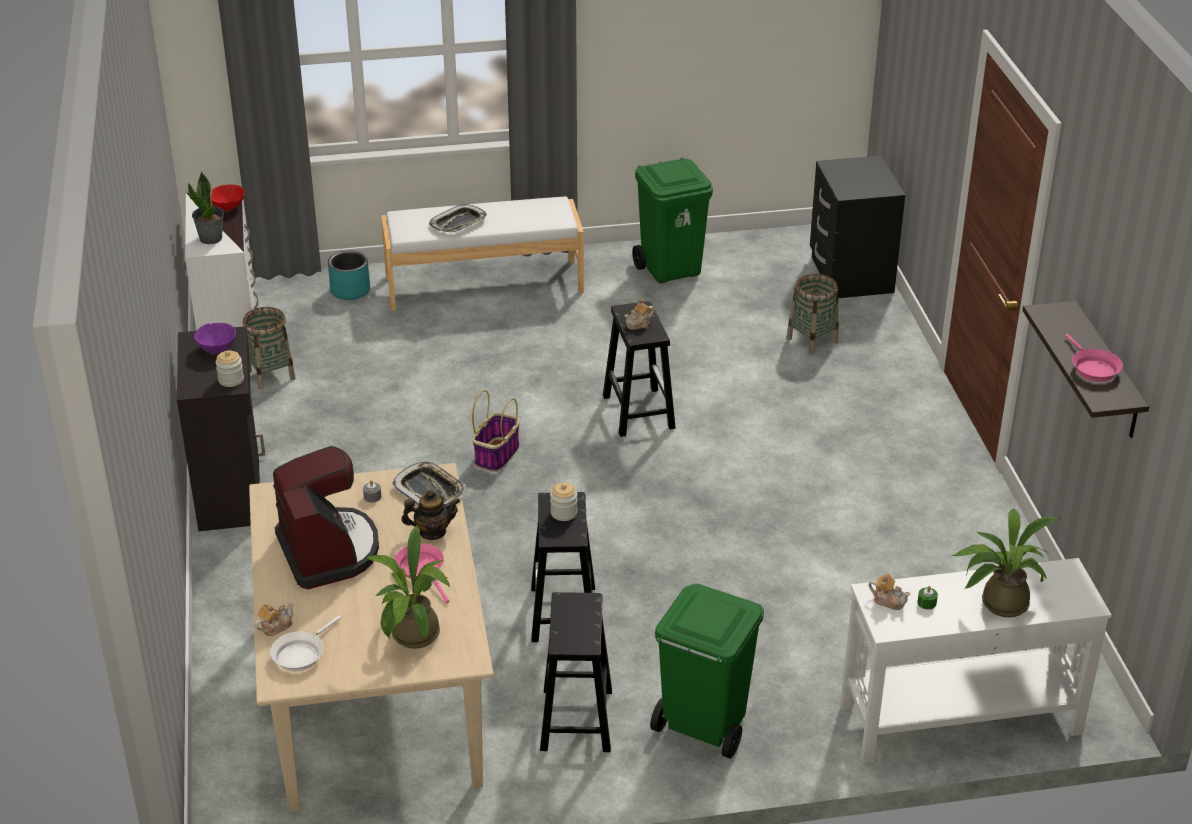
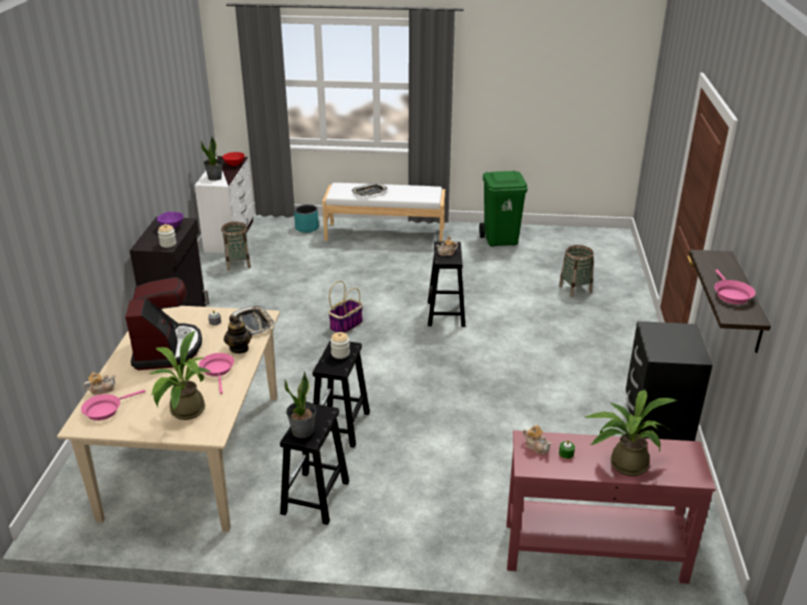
camera: 15 degrees right, 5 degrees down
white frying pan [270,616,341,671] -> pink frying pan [81,389,146,421]
teapot [401,490,460,540] -> teapot turned 60 degrees clockwise [224,315,252,354]
green trash can [650,584,764,759] -> none
black nightstand [810,156,905,298] -> black nightstand moved to [626,321,713,441]
white console table [840,558,1112,763] -> red console table [506,430,716,584]
none -> potted plant [285,372,317,438]

